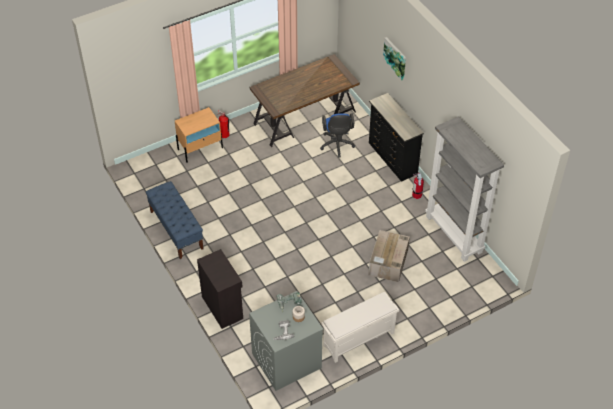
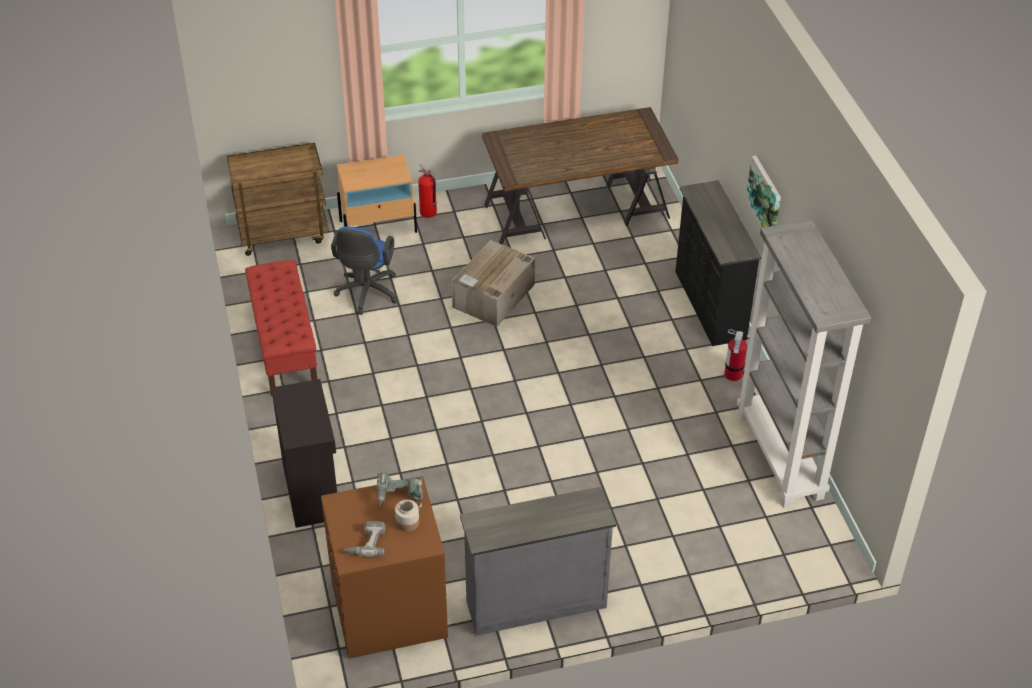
camera: 15 degrees right, 5 degrees down
blue bench [146,181,204,259] -> red bench [245,260,317,396]
grey washing machine [249,291,323,391] -> brown washing machine [321,476,448,659]
blue office chair [320,114,355,158] -> blue office chair moved to [331,227,398,315]
white shoe rack [321,292,399,363] -> grey dresser [460,487,616,636]
cardboard box [369,230,410,282] -> cardboard box moved to [451,240,535,327]
picture [383,37,406,81] -> picture moved to [746,156,781,228]
none -> brown cart [226,143,329,256]

